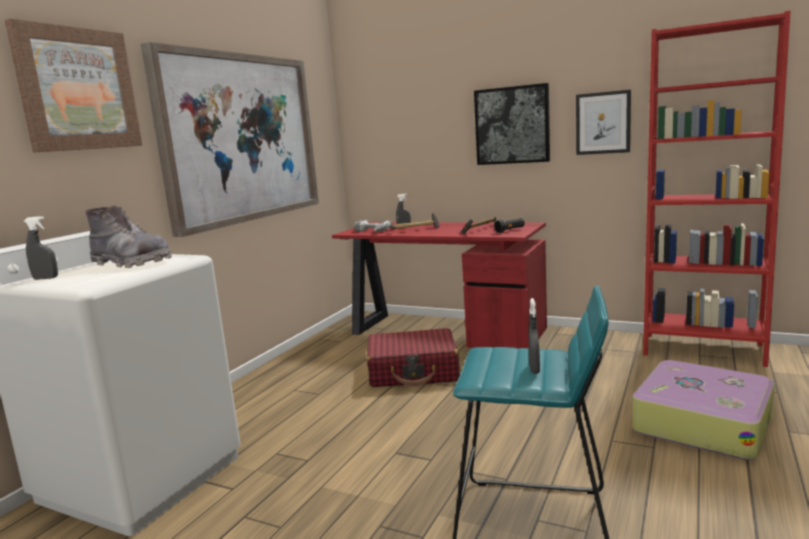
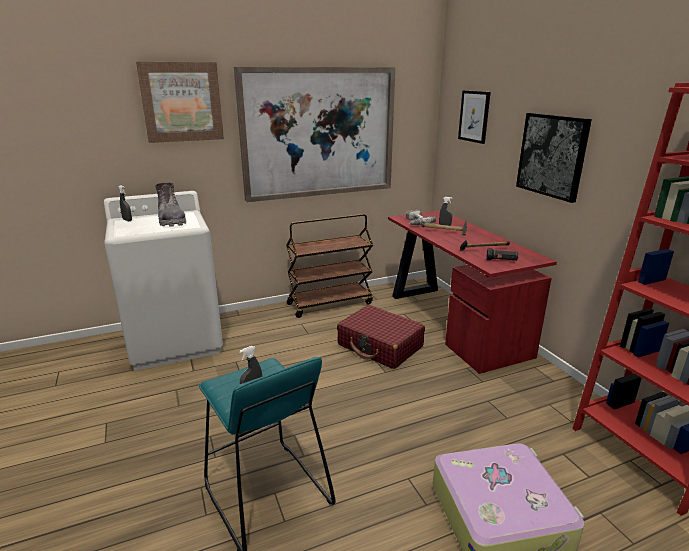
camera: 40 degrees right, 10 degrees up
picture [576,90,631,155] -> picture moved to [458,90,491,144]
none -> brown cart [286,214,373,318]

